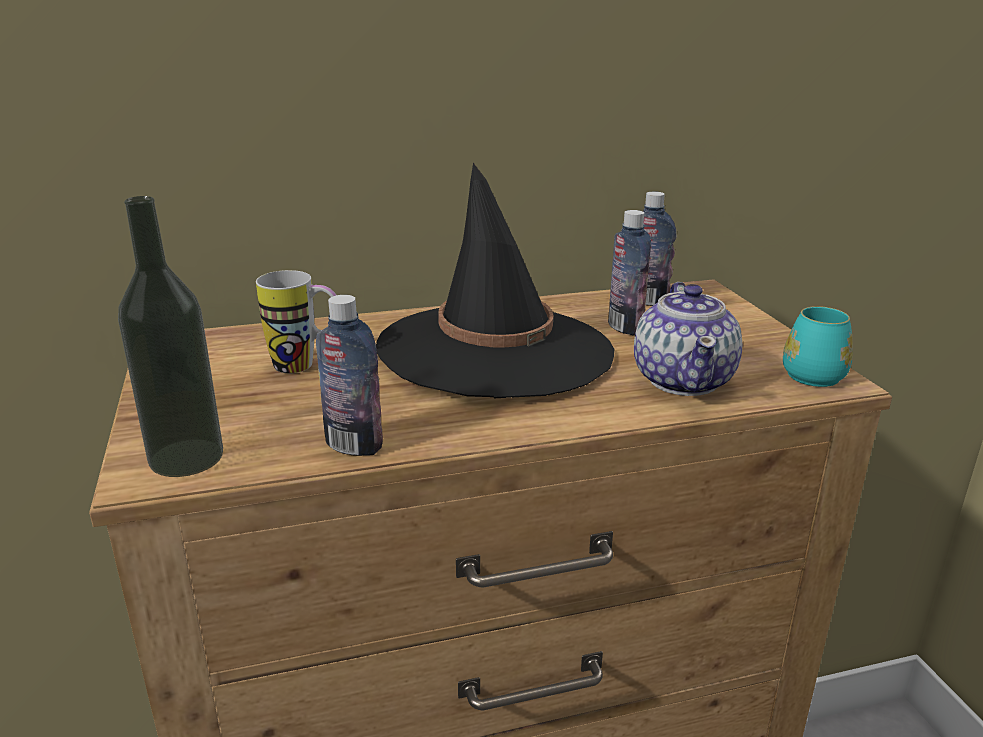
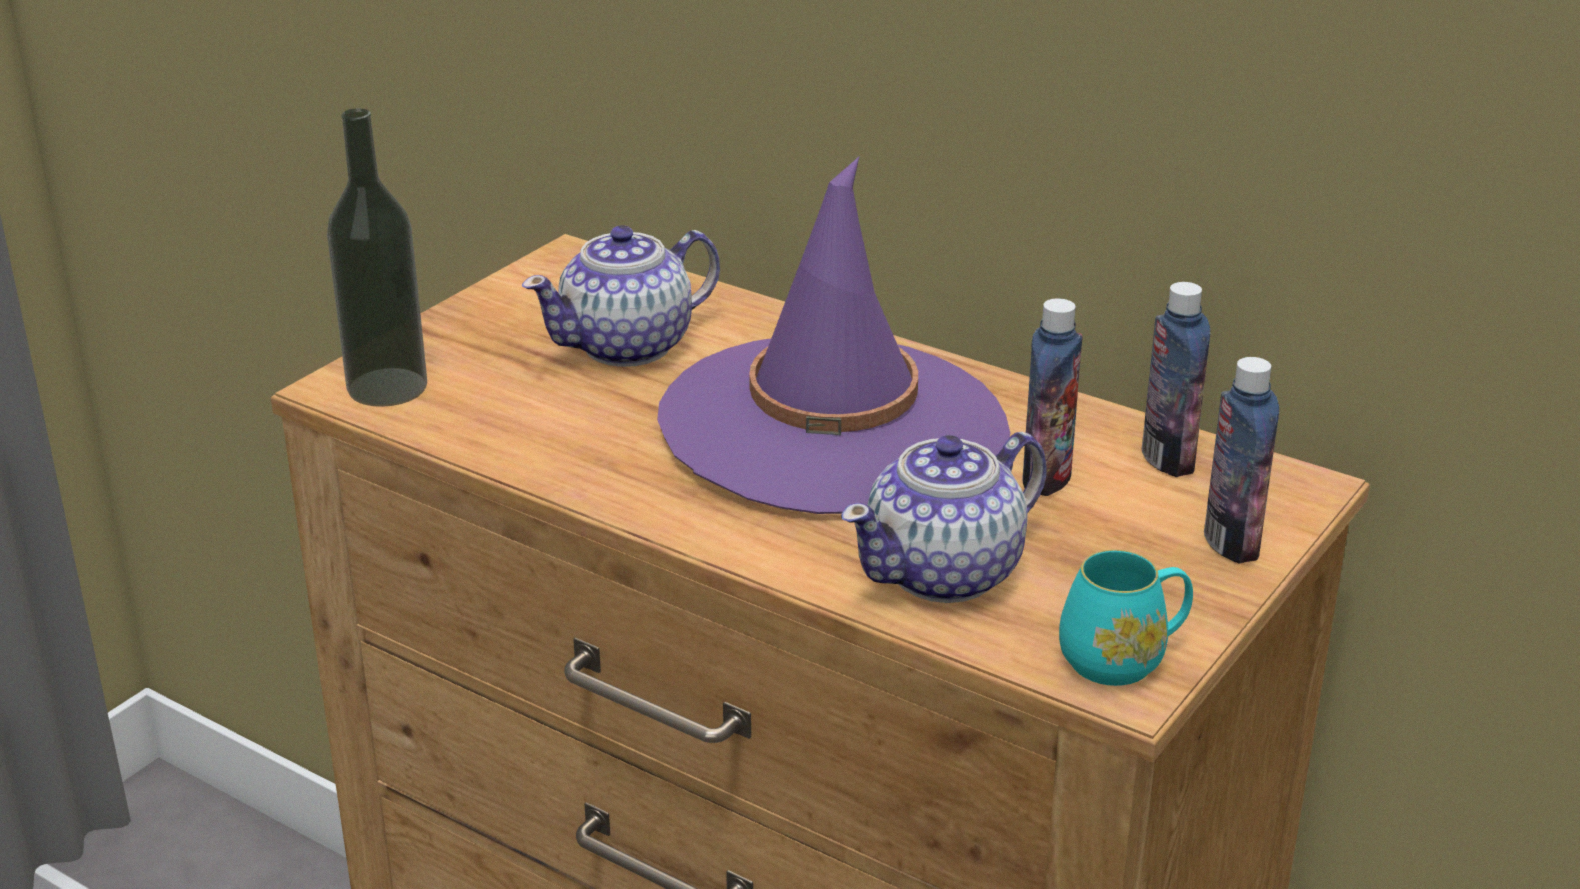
camera: 50 degrees right, 5 degrees up
mug [256,270,336,373] -> teapot [522,225,720,367]
bottle [316,295,383,456] -> bottle moved to [1204,357,1279,564]
black hat [376,163,614,398] -> purple hat [657,157,1010,514]

